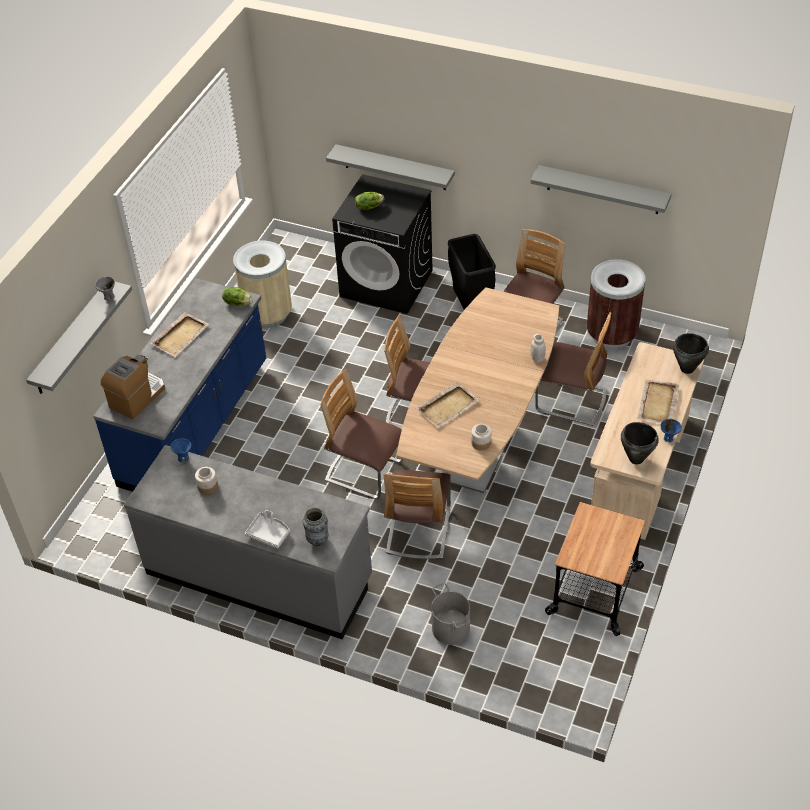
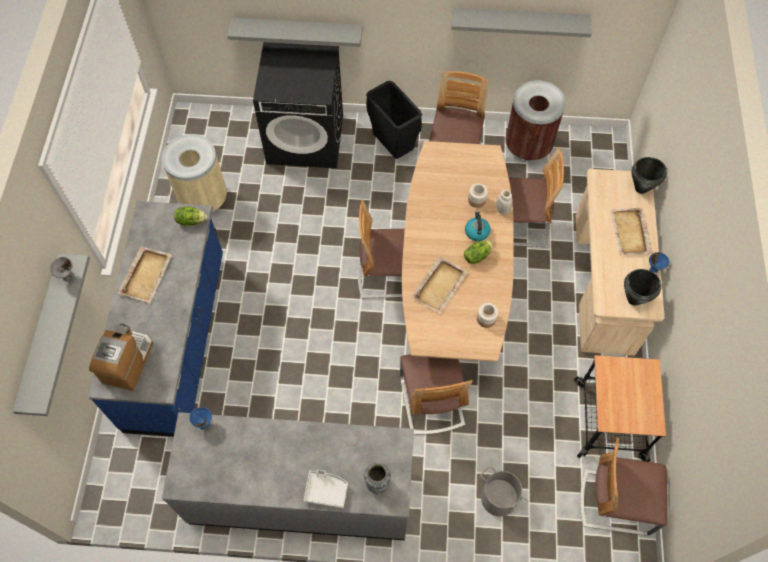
camera: 20 degrees left, 15 degrees up
jar [195,467,218,495] -> jar moved to [468,183,488,208]
chair [320,369,404,499] -> chair moved to [580,438,667,535]
lettuce [355,192,384,210] -> lettuce moved to [464,241,493,264]
none -> kettle [465,211,490,241]

